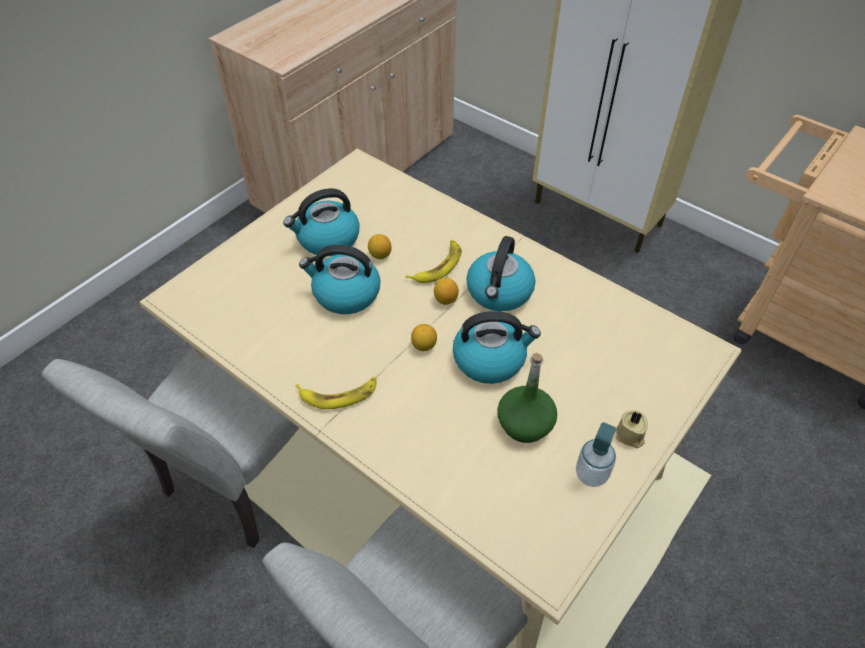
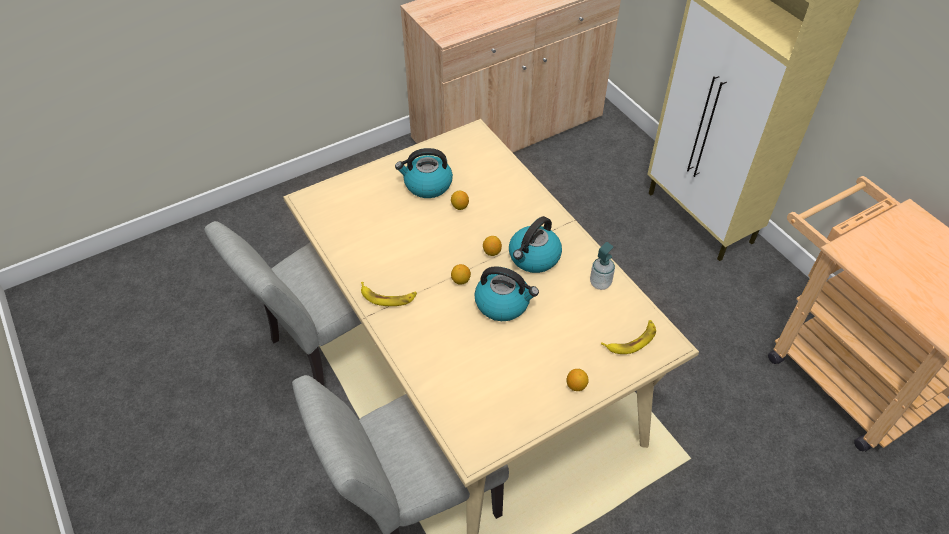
camera: 20 degrees right, 0 degrees up
kettle [299,245,380,314] -> none
banana [406,240,462,283] -> banana moved to [601,320,656,354]
green bottle [497,353,557,443] -> none
soap dispenser [576,422,616,487] -> soap dispenser moved to [590,242,615,290]
beige candle [616,410,648,448] -> lemon [566,369,589,391]

